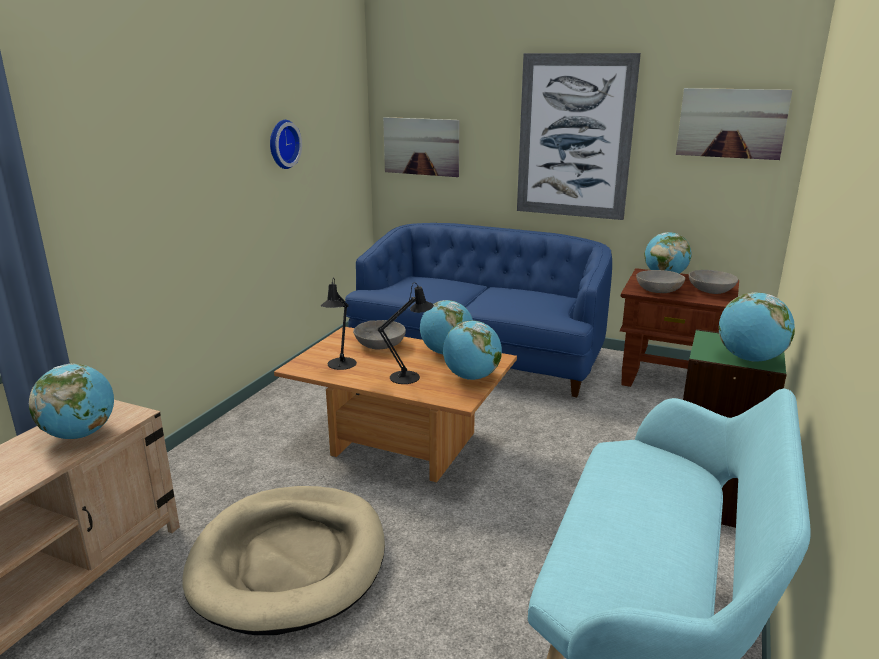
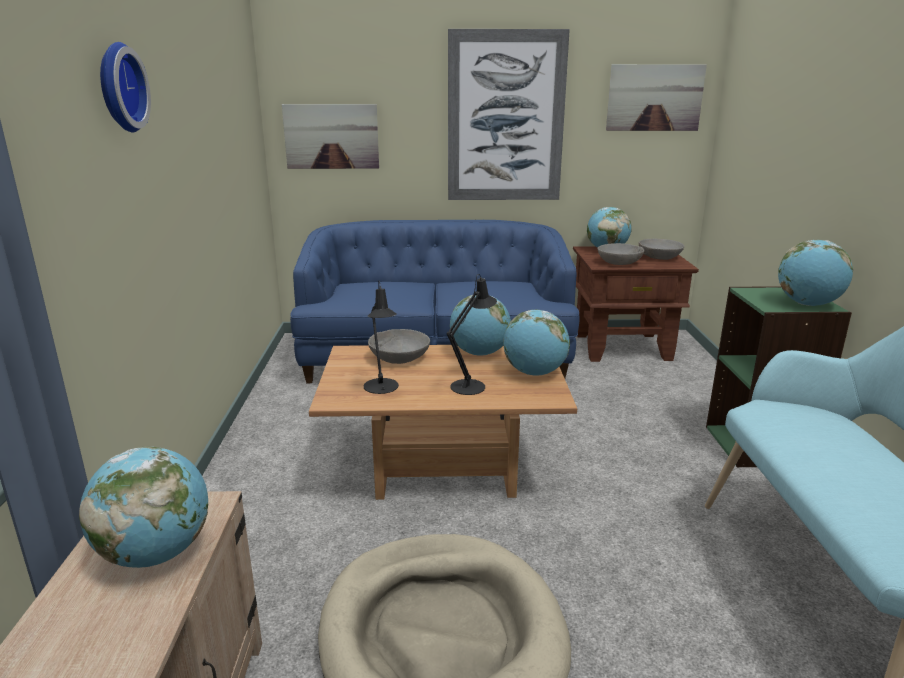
camera: 25 degrees left, 0 degrees up
wall clock [270,120,302,169] -> wall clock moved to [100,42,151,132]

